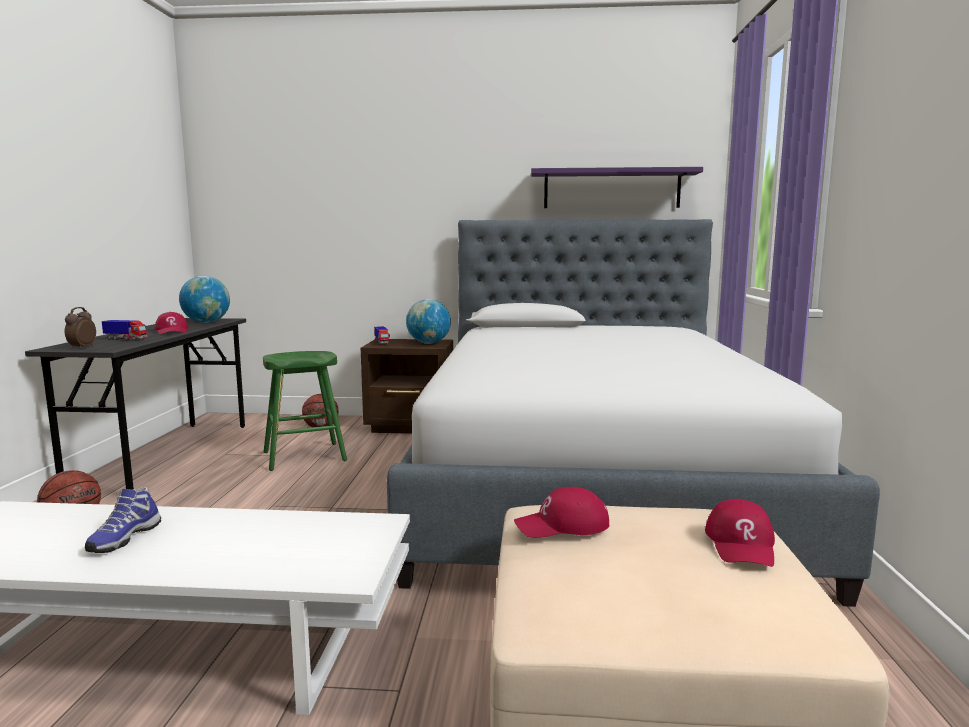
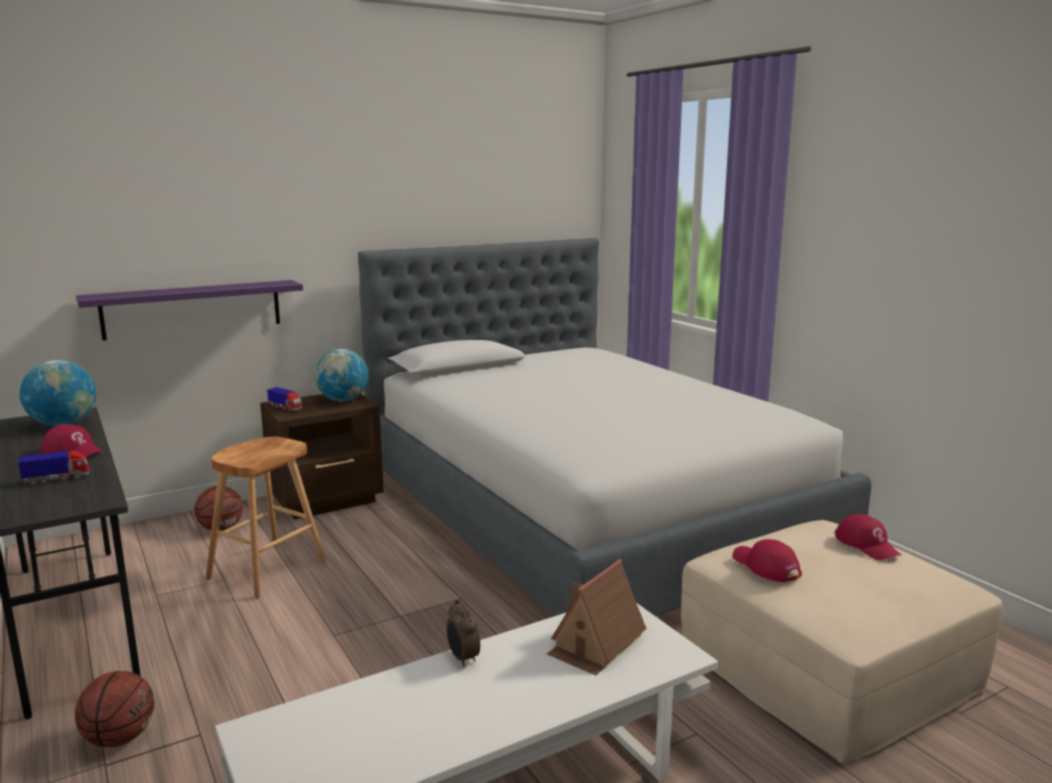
camera: 35 degrees left, 5 degrees up
alarm clock [65,307,96,350] -> alarm clock moved to [446,599,480,667]
shoe [85,487,161,553] -> none
green stool [263,351,347,471] -> brown stool [206,437,326,599]
red cap [514,487,609,538] -> red cap turned 105 degrees clockwise [732,539,802,582]
purple shelf [531,167,703,208] -> purple shelf moved to [76,280,303,341]
none -> toy house [547,559,646,675]

